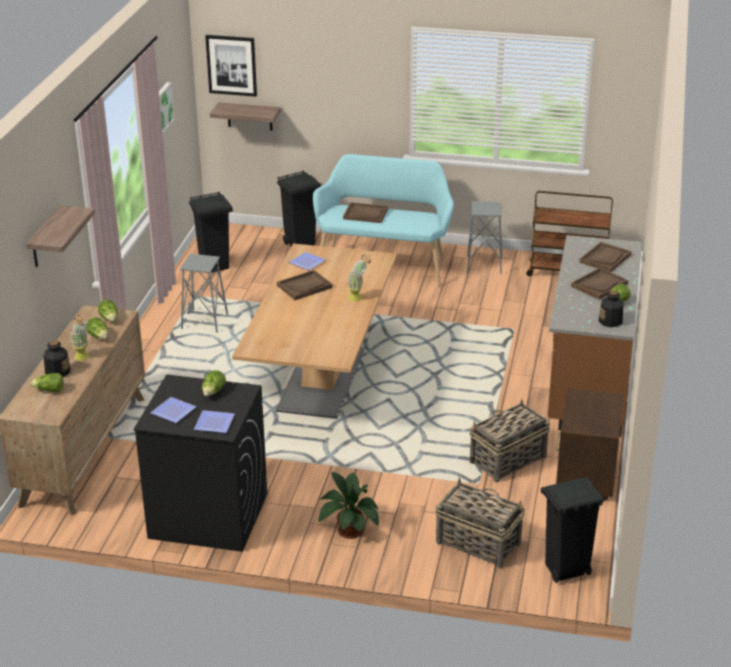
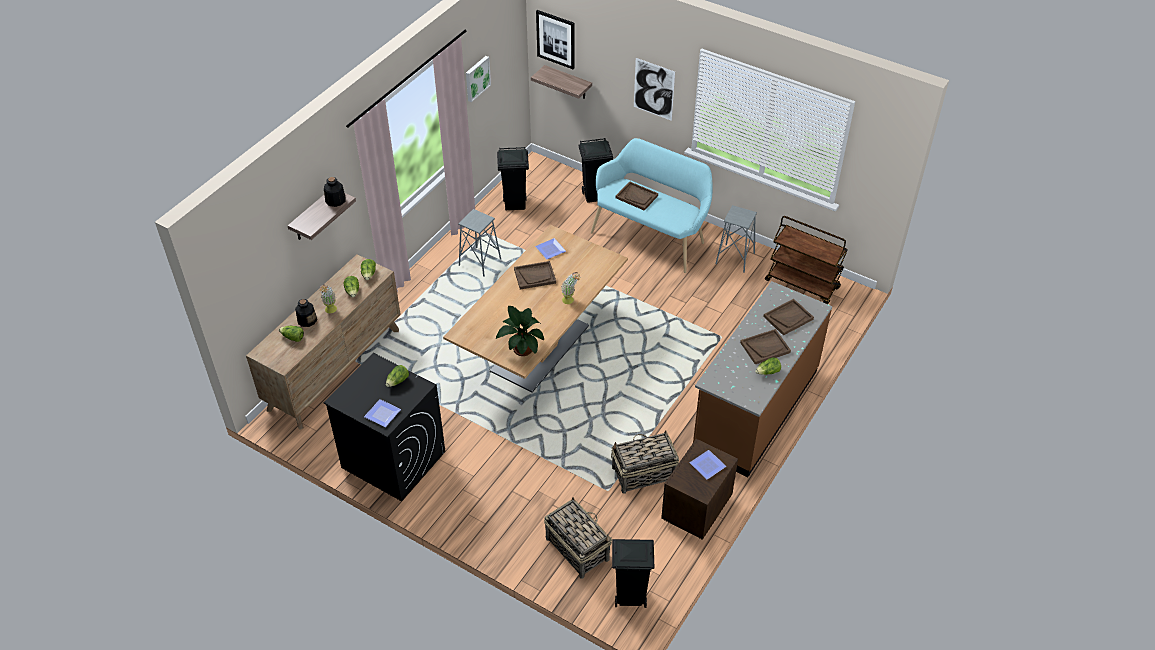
camera: 20 degrees right, 15 degrees up
plate [150,397,197,423] -> plate moved to [690,450,726,479]
potted plant [318,472,379,539] -> potted plant moved to [496,306,544,356]
bottle [599,290,624,327] -> bottle moved to [324,177,346,207]
none -> picture [634,58,675,121]

